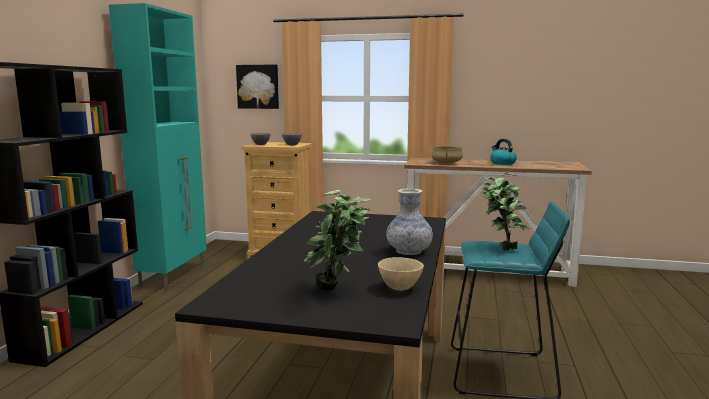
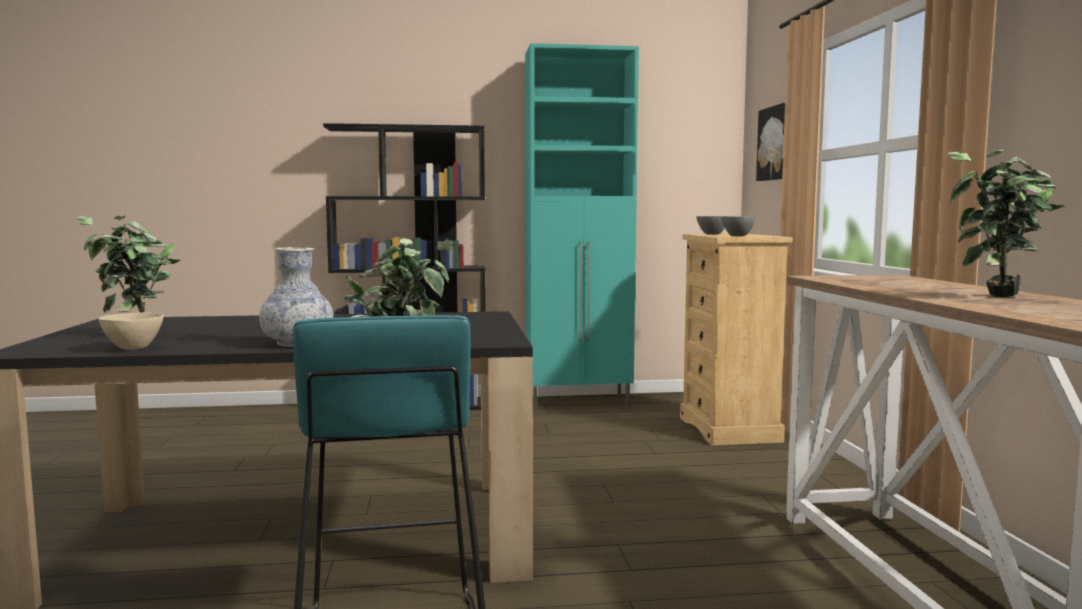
camera: 70 degrees right, 5 degrees down
beige cooking pot [431,146,463,164] -> none
kettle [490,139,517,165] -> potted plant [948,150,1065,297]

